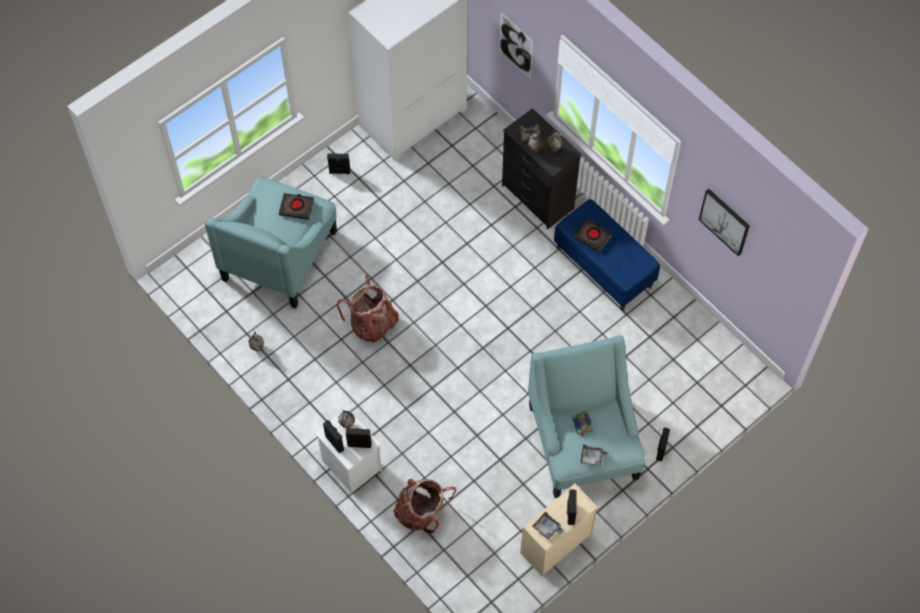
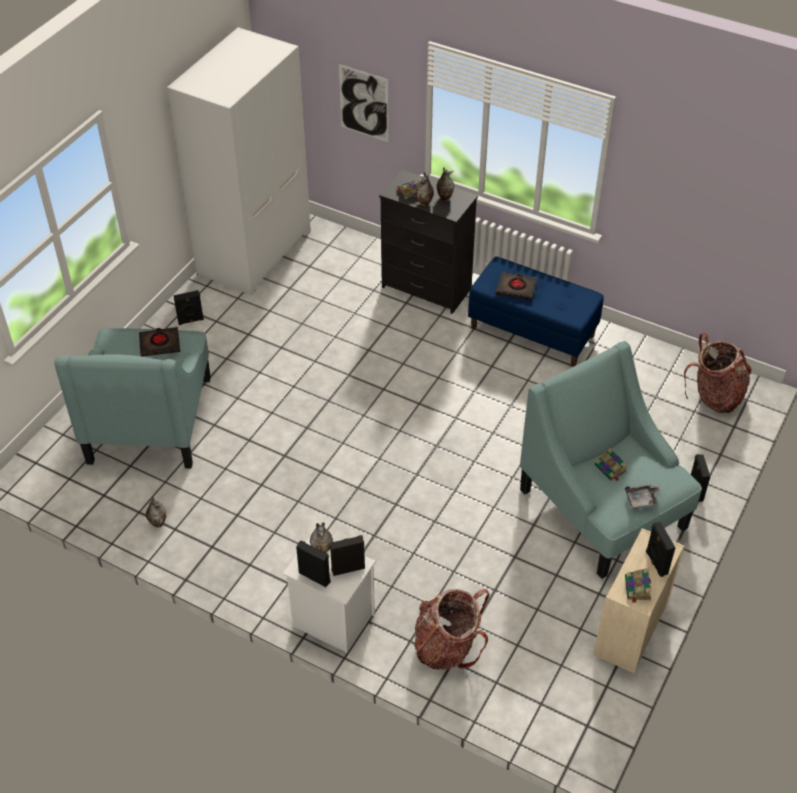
camera: 20 degrees left, 15 degrees down
backpack [337,276,399,342] -> backpack moved to [684,333,752,413]
grey tray [532,511,565,540] -> book [625,568,651,603]
picture [699,189,750,256] -> none

